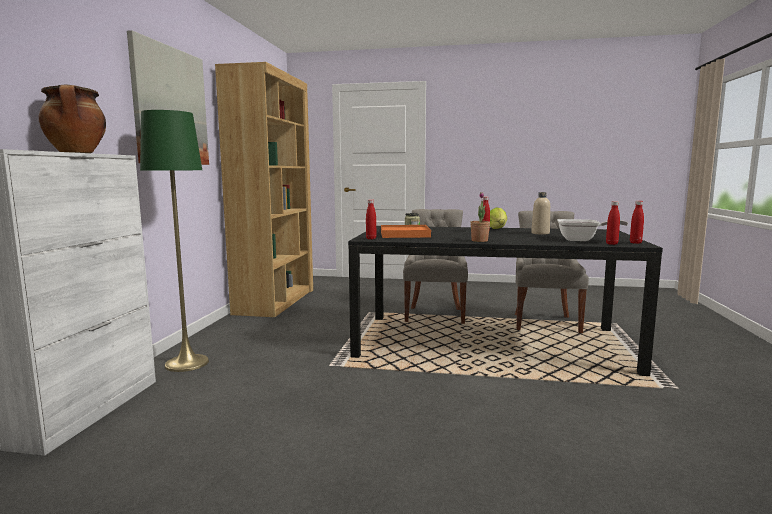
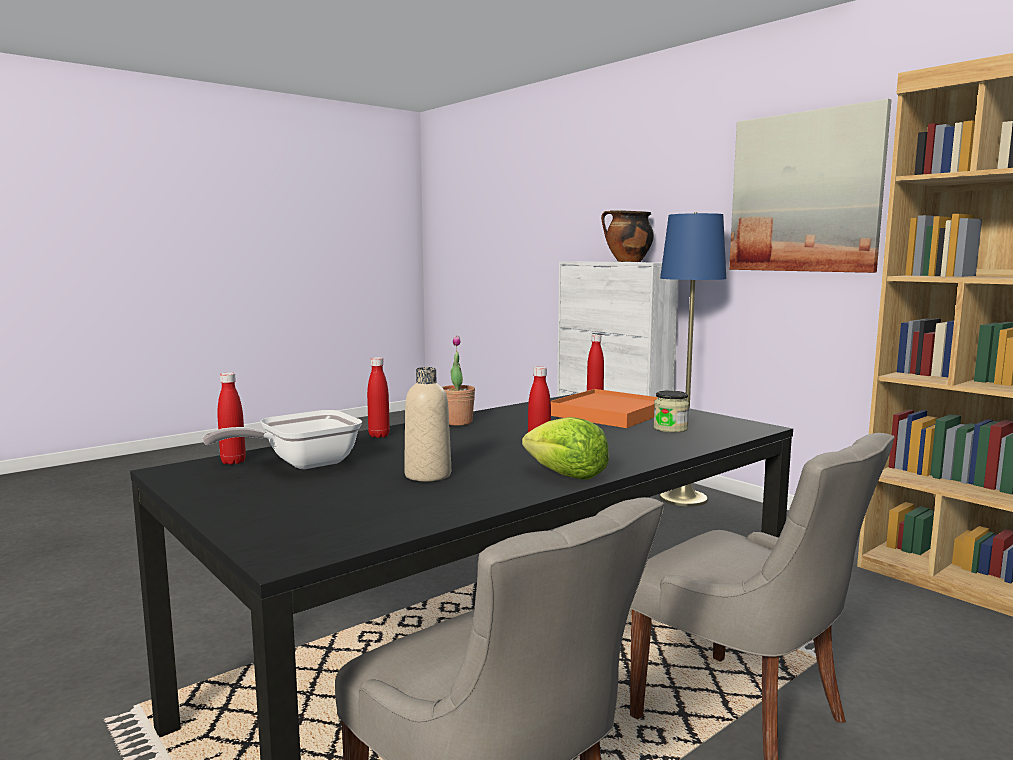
camera: 130 degrees right, 0 degrees up
green floor lamp [140,110,209,372] -> blue floor lamp [659,212,726,507]
red bottle [630,201,644,244] -> red bottle moved to [367,357,390,438]

